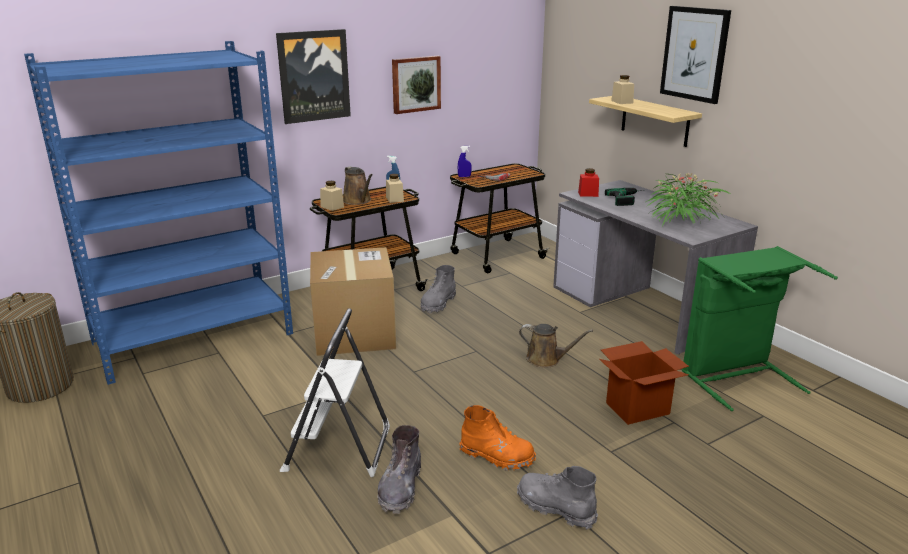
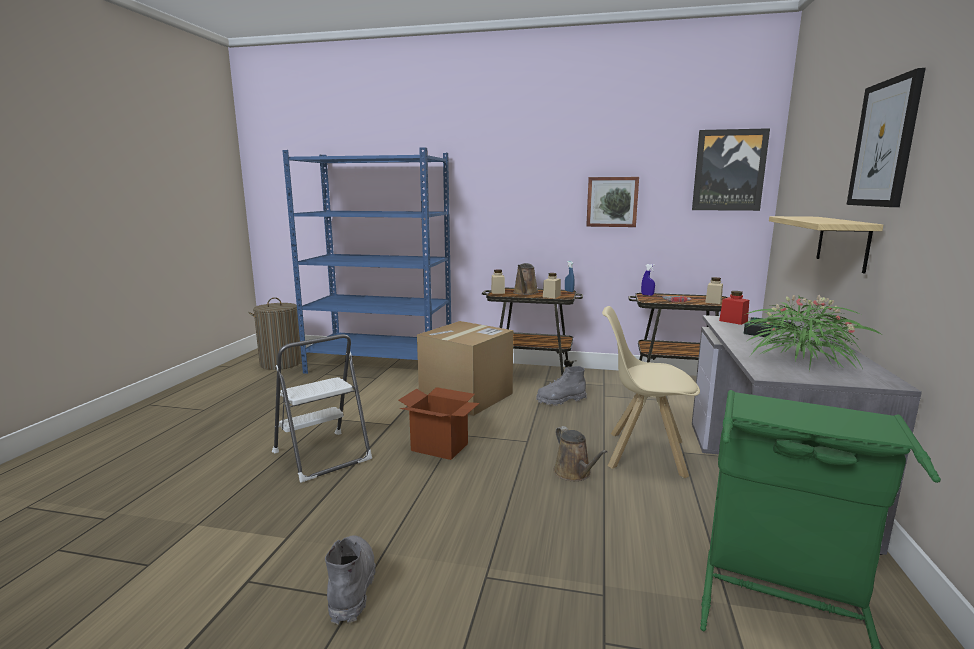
camera: 45 degrees right, 10 degrees down
picture [276,29,351,124] -> picture moved to [692,128,770,211]
grey boot [377,425,421,514] -> none
orange boot [459,405,536,471] -> none
cardboard box [599,341,689,425] -> cardboard box moved to [398,387,480,460]
beige jar [611,75,634,104] -> beige jar moved to [705,277,723,304]
none -> beige chair [602,306,700,478]

